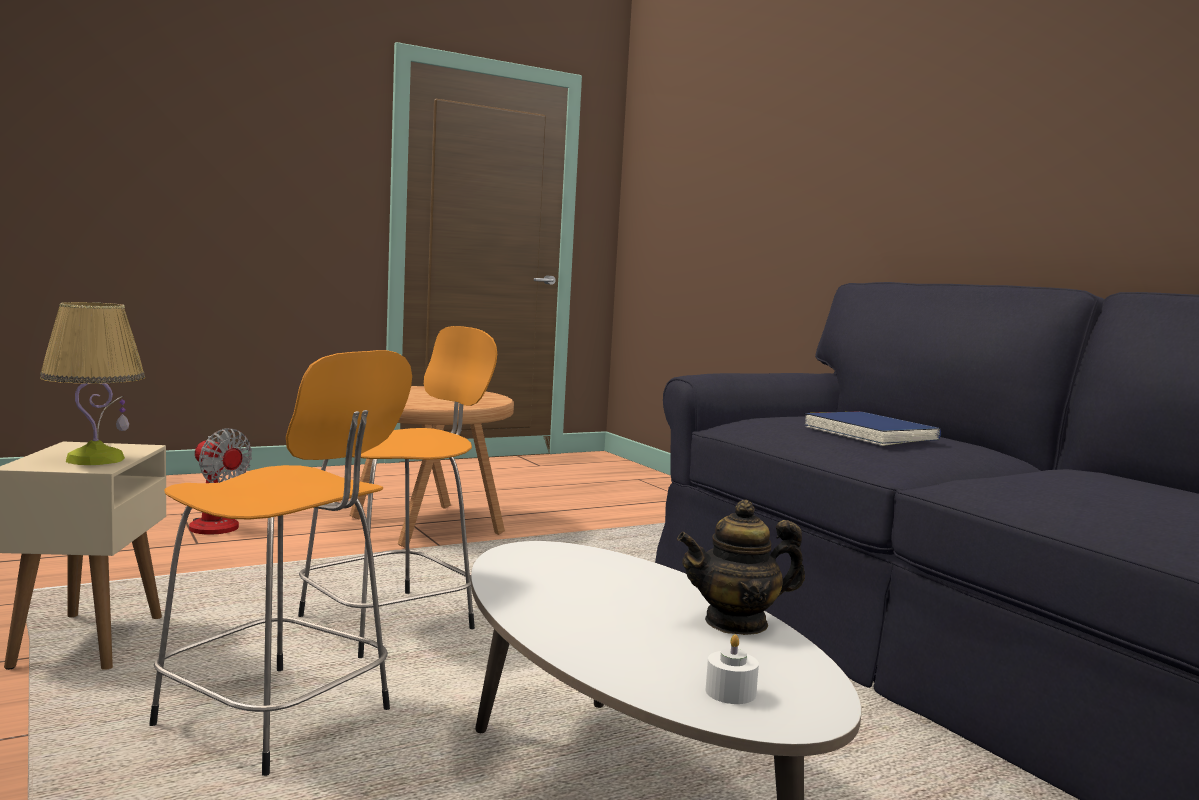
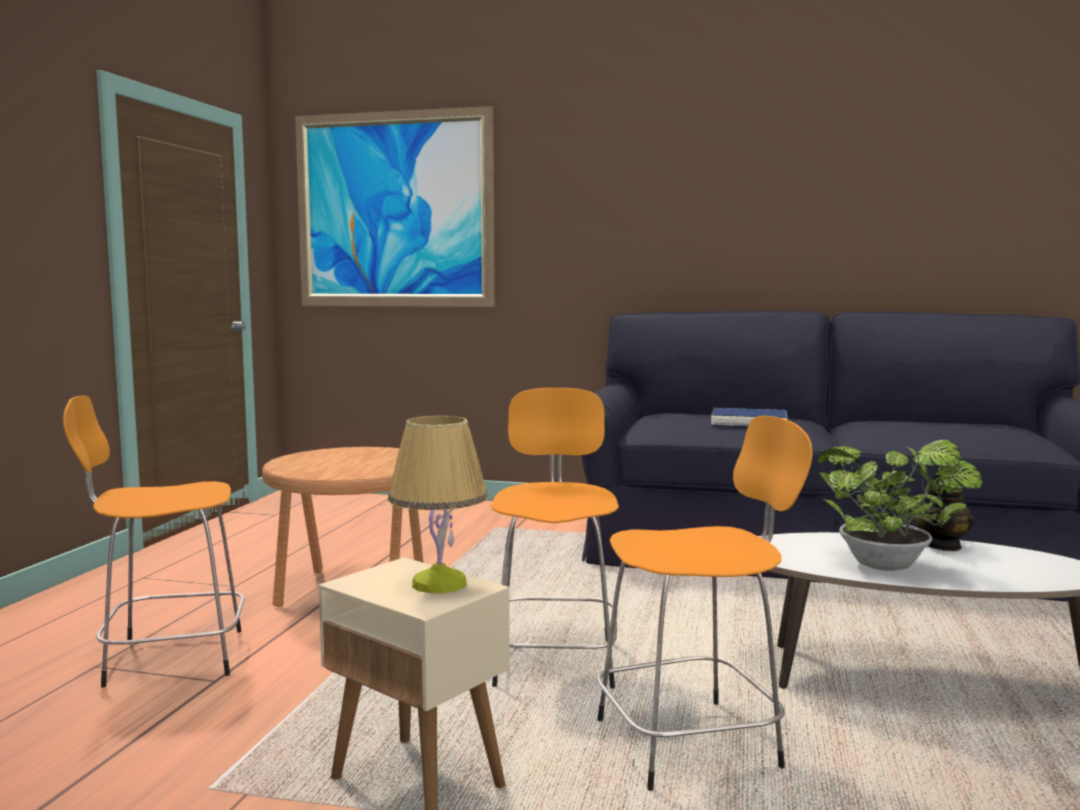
camera: 45 degrees left, 0 degrees up
fan [189,428,252,535] -> orange stool [63,395,244,687]
white candle [706,634,759,704] -> none
none -> picture [295,106,495,307]
none -> potted plant [818,440,982,571]

